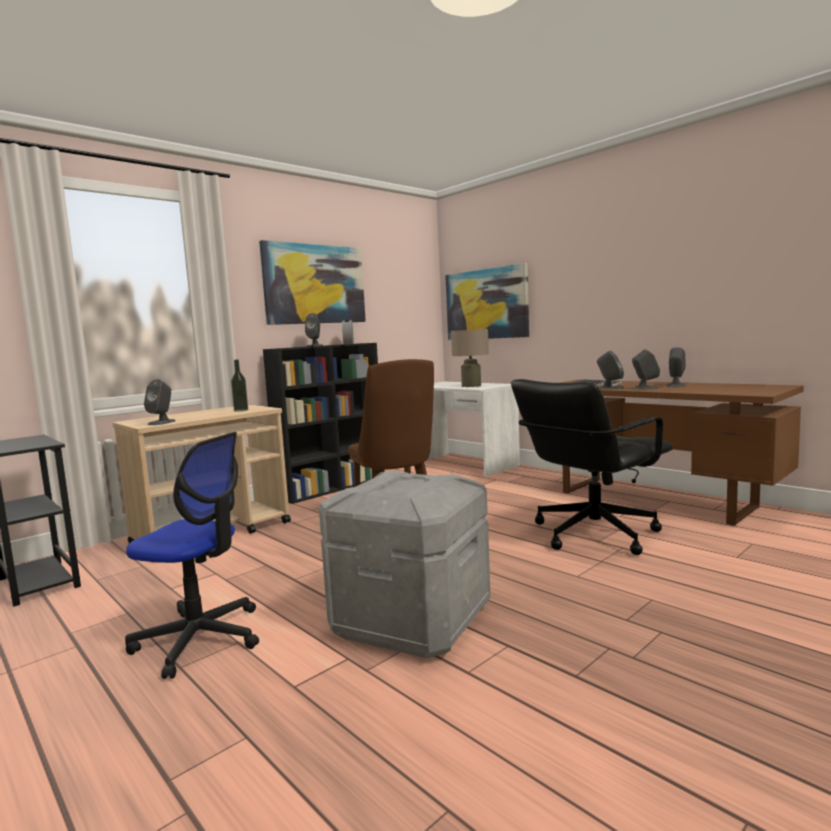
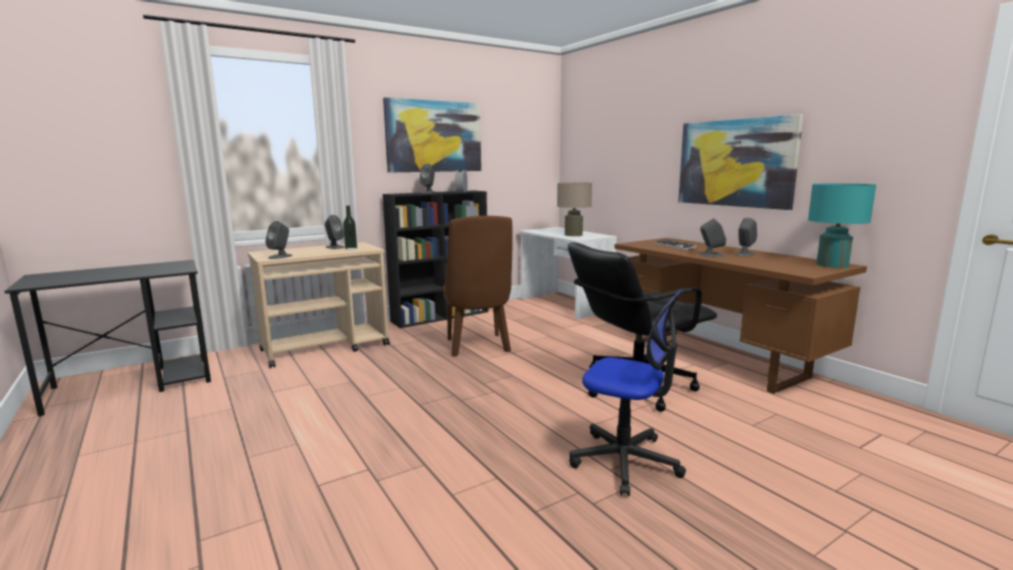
camera: 10 degrees right, 5 degrees up
office chair [125,432,259,679] -> office chair moved to [569,289,686,496]
grey storage box [319,470,491,658] -> none
picture [445,263,529,340] -> picture moved to [678,114,803,210]
grey speaker [597,351,624,389] -> grey speaker moved to [325,215,345,249]
none -> turquoise table lamp [808,183,876,268]

